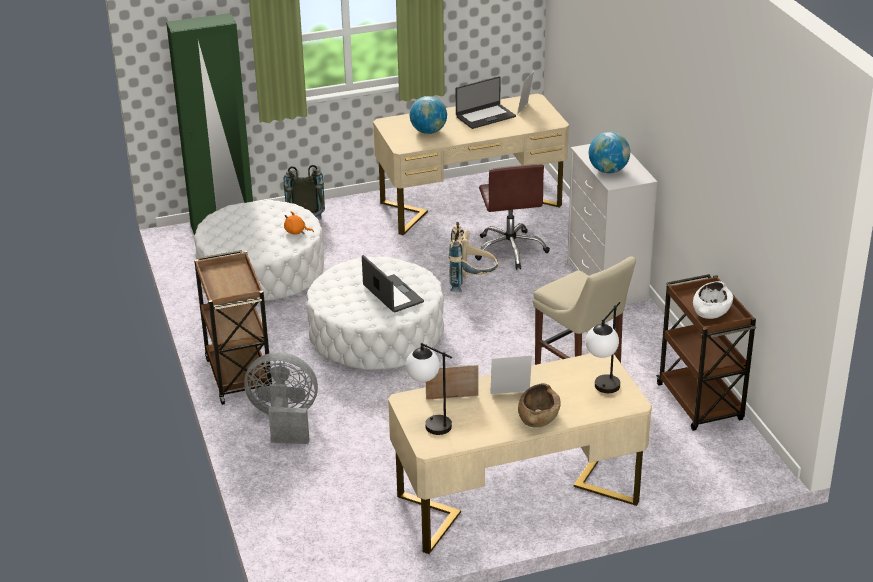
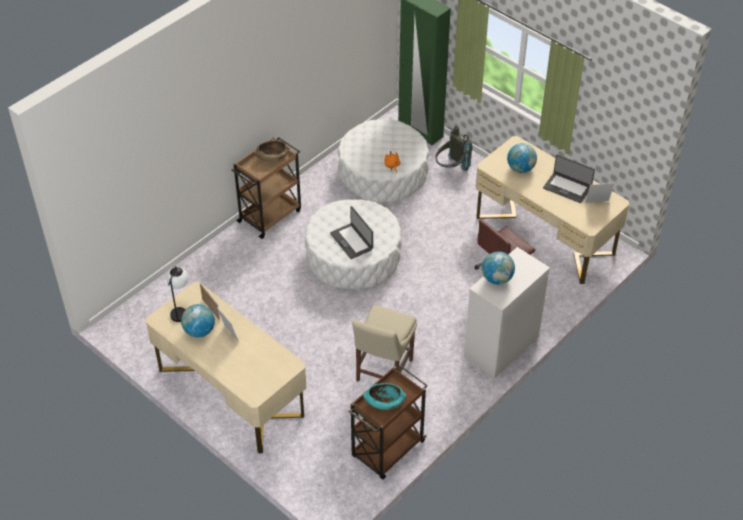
camera: 60 degrees right, 15 degrees up
grey fan [244,352,318,444] -> none
laptop [362,255,424,313] -> laptop turned 120 degrees clockwise [330,206,373,259]
beige backpack [449,222,498,292] -> none
brown bowl [518,383,561,428] -> brown bowl moved to [254,140,290,162]
table lamp [586,302,620,393] -> none
white bowl [693,281,733,319] -> turquoise bowl [363,383,406,410]
none -> globe [181,304,215,338]

